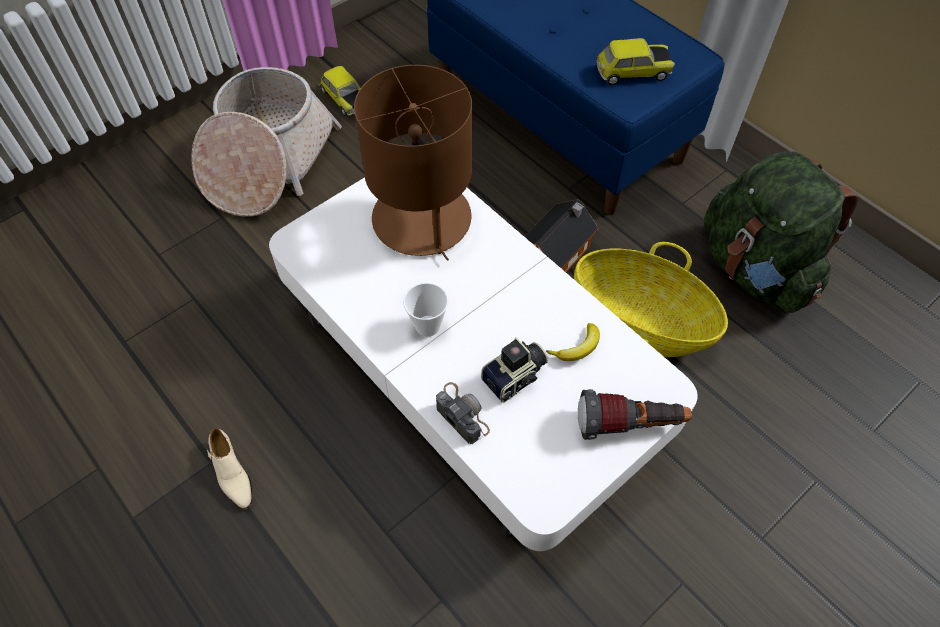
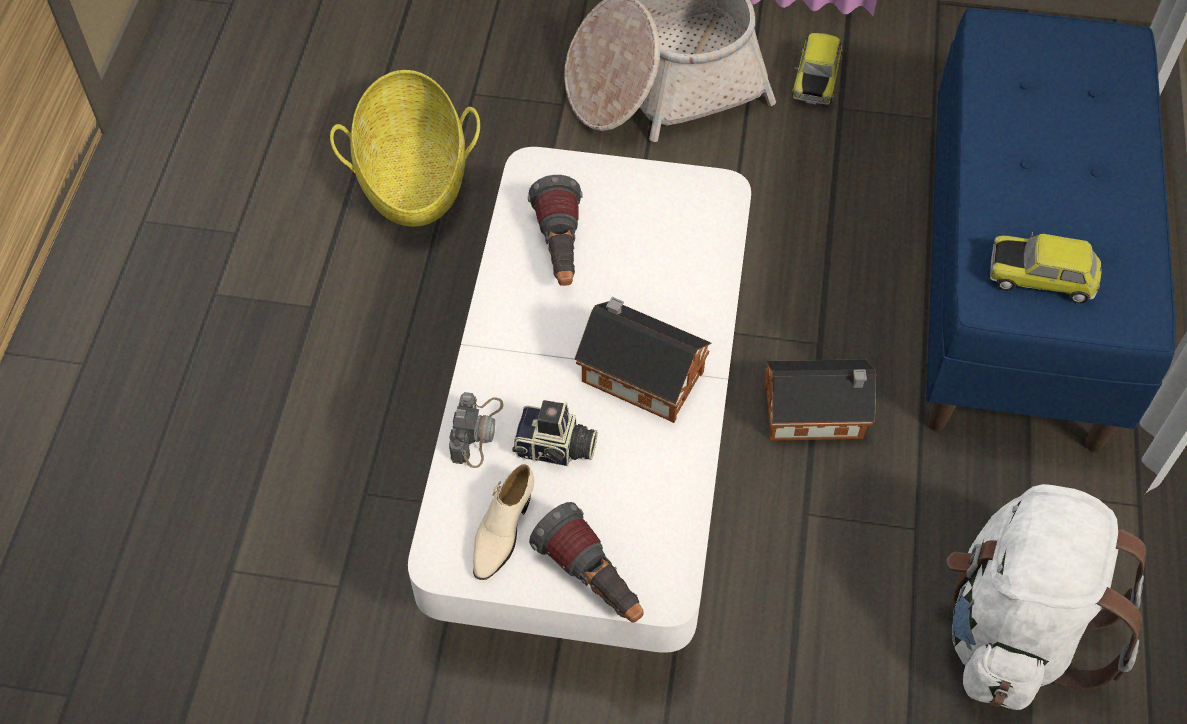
camera: 50 degrees right, 0 degrees up
beige shoe [207,428,252,510] -> beige shoe moved to [473,464,534,580]
brown table lamp [354,65,472,261] -> none
cup [403,283,448,337] -> none
banana [546,323,600,361] -> none
basket [574,242,728,357] -> basket moved to [330,70,480,227]
toy car [596,38,675,85] -> toy car turned 150 degrees clockwise [990,232,1101,304]
green backpack [704,151,858,313] -> white backpack [947,484,1146,710]
none -> flashlight [528,175,583,286]
none -> toy house [574,297,711,423]

